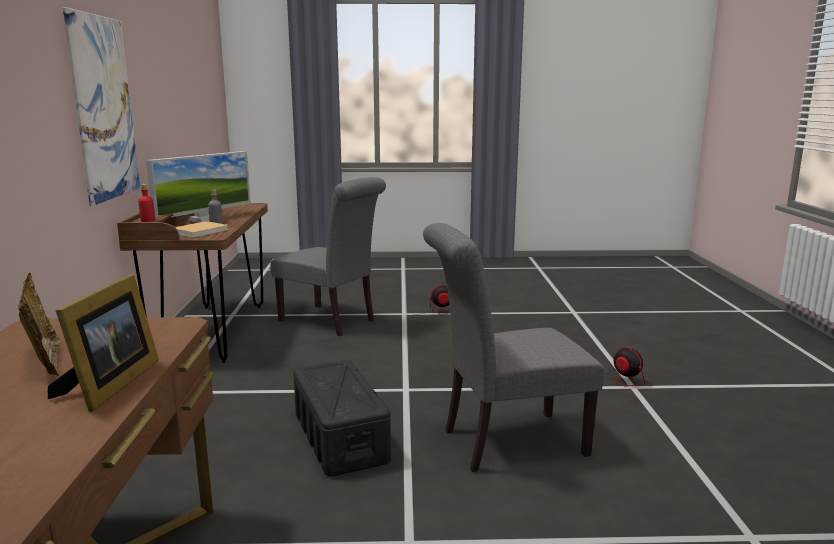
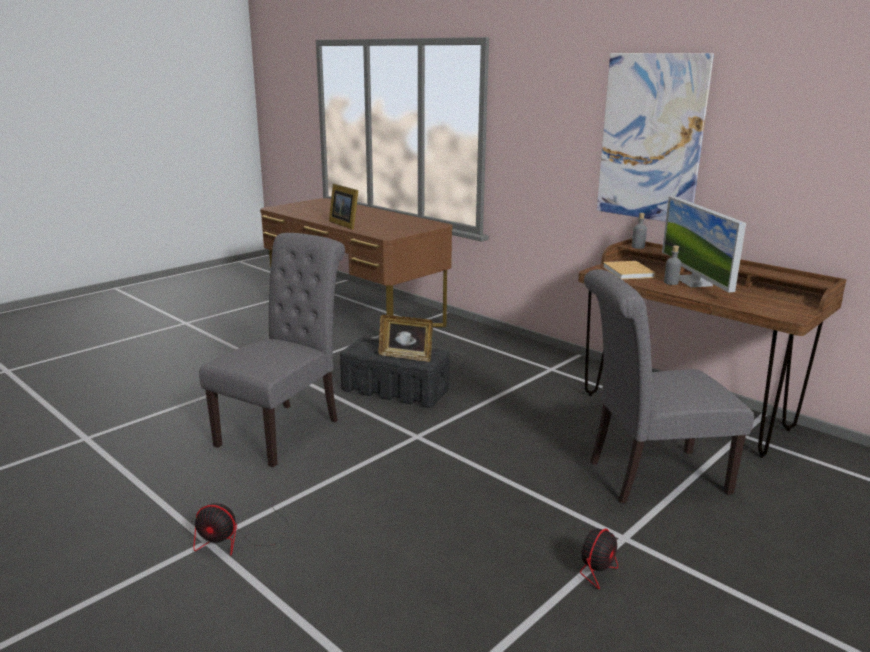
camera: 135 degrees right, 5 degrees up
picture frame [18,273,61,376] -> picture frame moved to [378,315,433,362]
red bottle [138,184,155,222] -> grey bottle [632,213,647,249]

